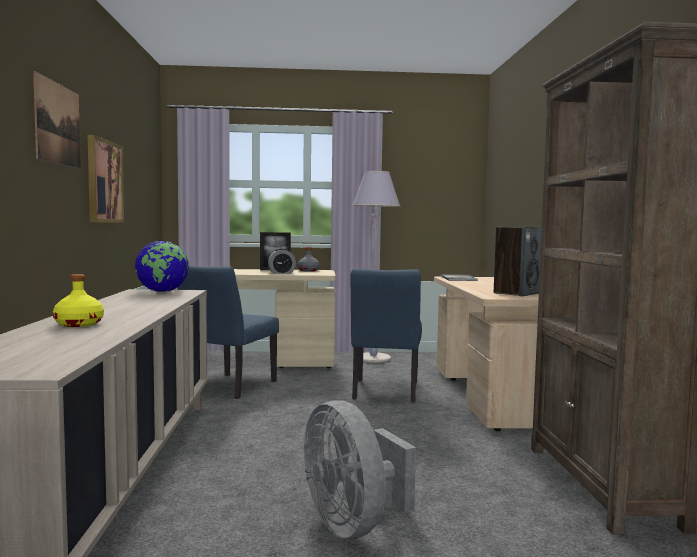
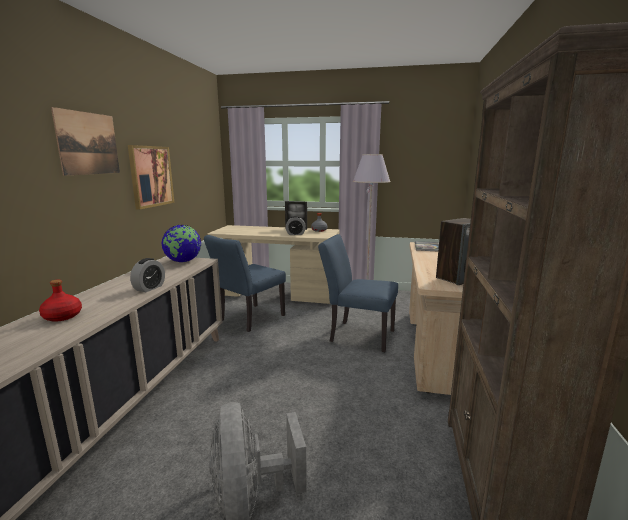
camera: 15 degrees right, 10 degrees up
yellow bottle [53,274,104,327] -> red bottle [39,280,82,322]
blue chair [350,268,422,402] -> blue chair turned 90 degrees clockwise [318,234,398,352]
none -> alarm clock [130,258,165,292]

